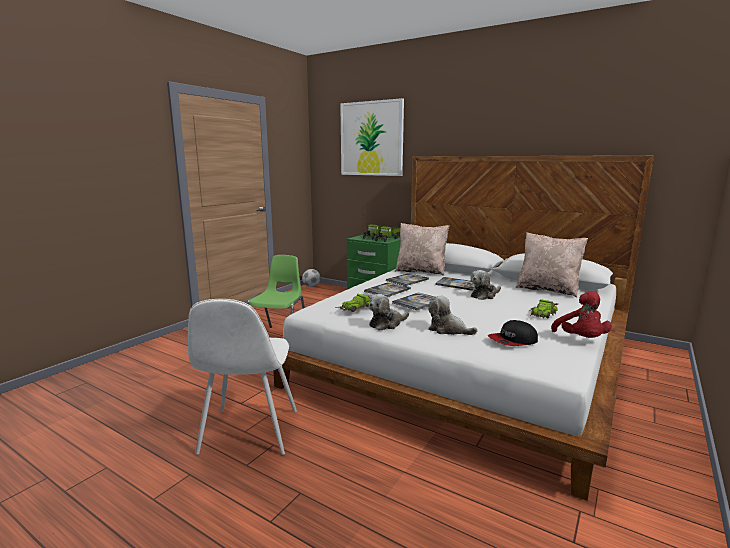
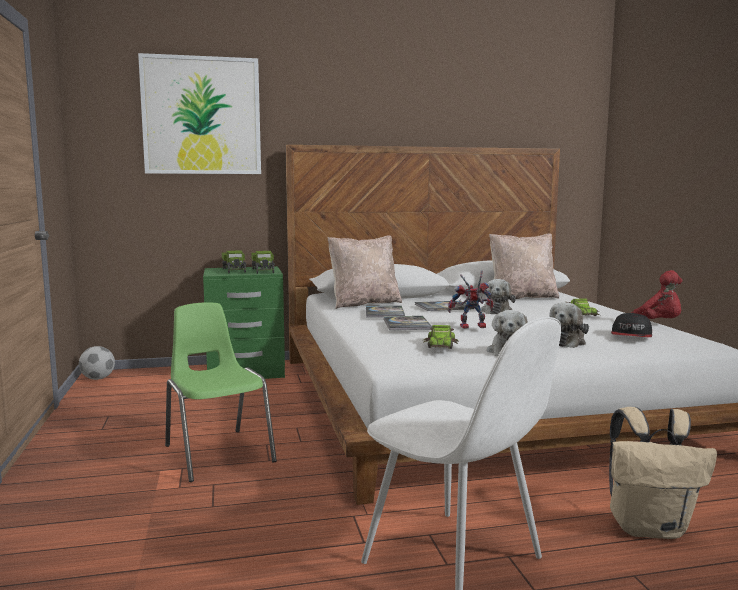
camera: 45 degrees left, 5 degrees down
book [392,293,435,310] -> toy robot [448,271,493,329]
plush toy [428,296,478,335] -> plush toy turned 45 degrees counterclockwise [549,302,589,348]
none -> beige backpack [609,407,717,539]

